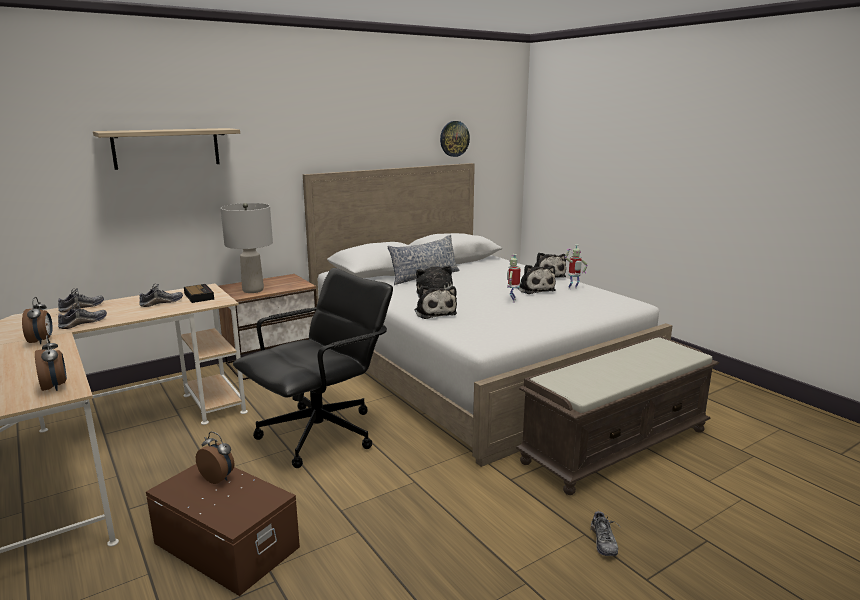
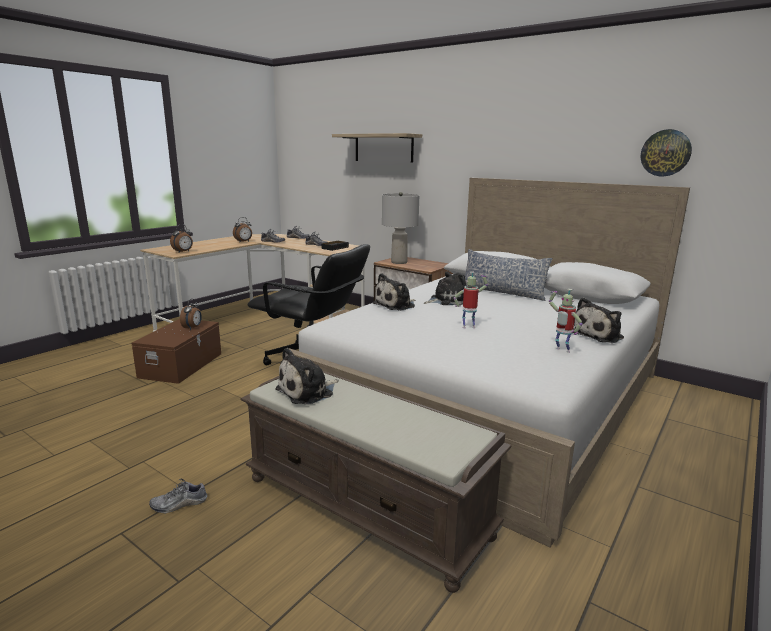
camera: 70 degrees right, 0 degrees up
plush toy [518,265,556,294] -> plush toy moved to [275,348,339,405]

